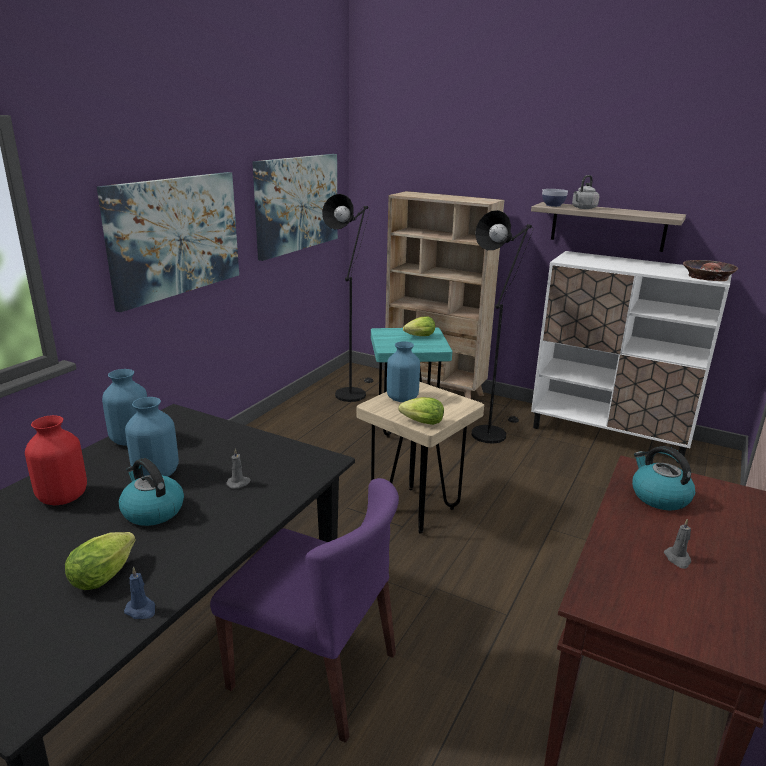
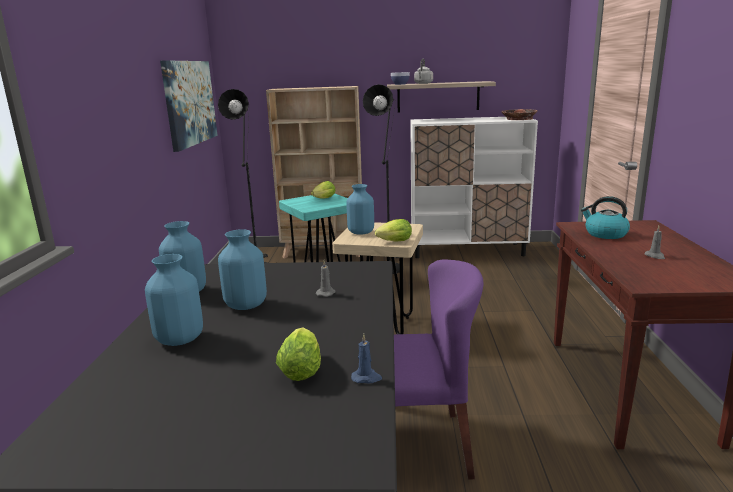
camera: 25 degrees left, 5 degrees down
red vase [25,415,87,505] -> blue vase [145,254,203,346]
picture [97,172,239,312] -> none
kettle [119,458,184,526] -> none

